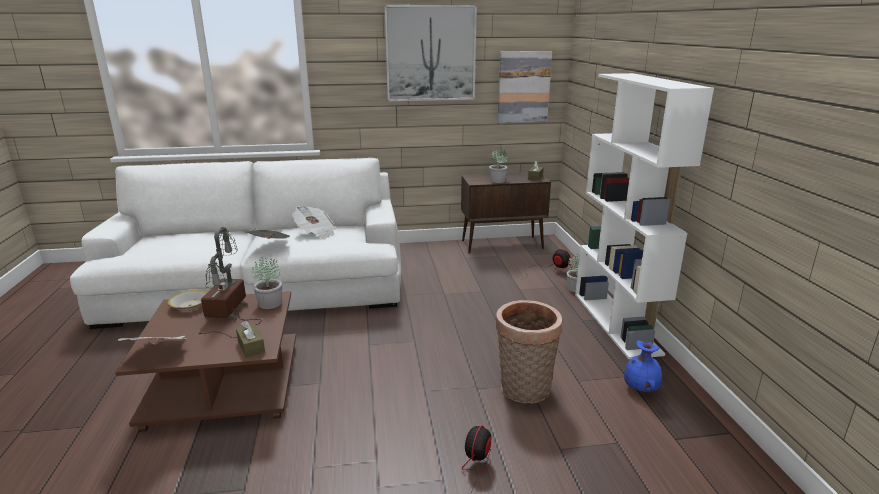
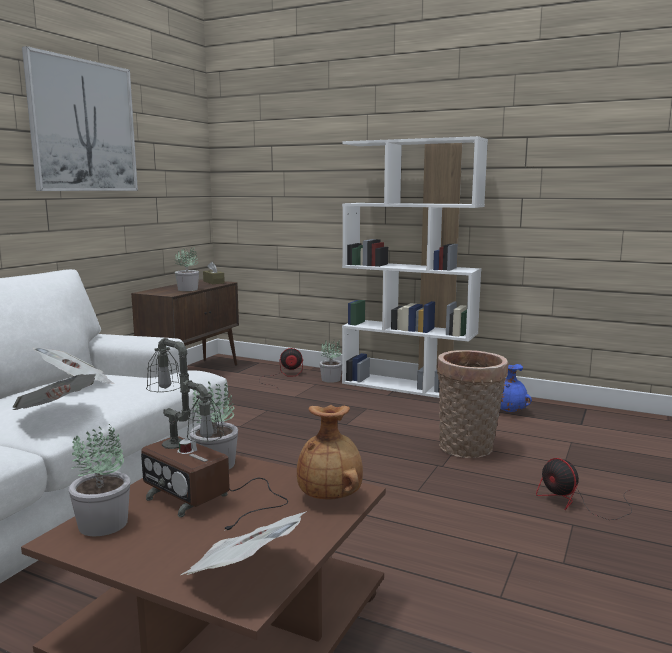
camera: 55 degrees left, 10 degrees down
bowl [167,290,207,311] -> potted plant [69,424,130,536]
brown tissue box [236,321,265,358] -> brown vase [297,405,363,500]
picture [498,51,552,123] -> none

